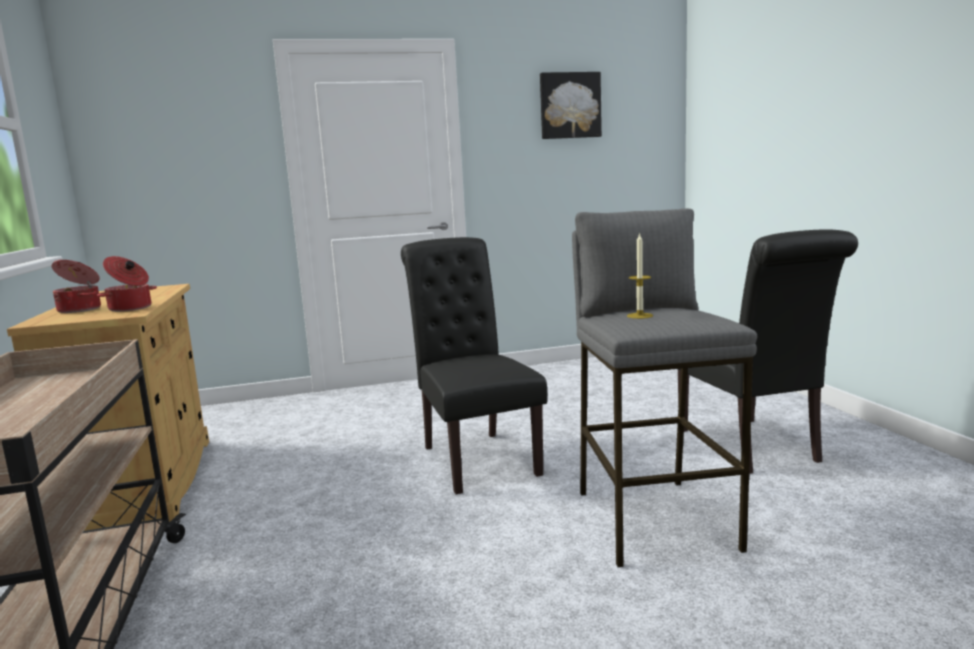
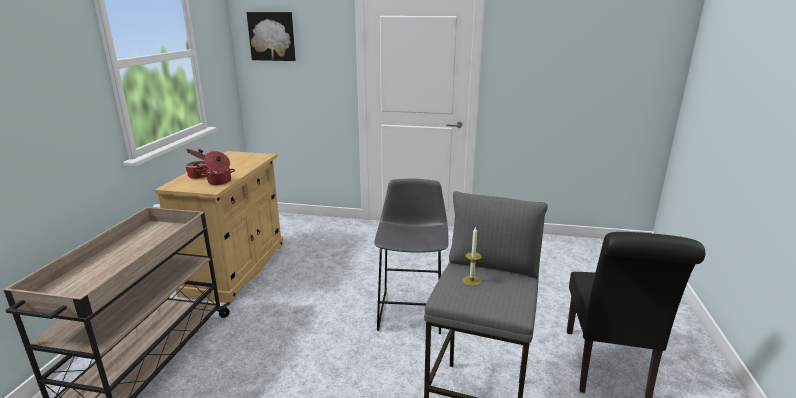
camera: 25 degrees right, 10 degrees up
black chair [401,237,547,495] -> grey stool [374,179,449,334]
picture [540,72,602,139] -> picture moved to [247,12,296,61]

